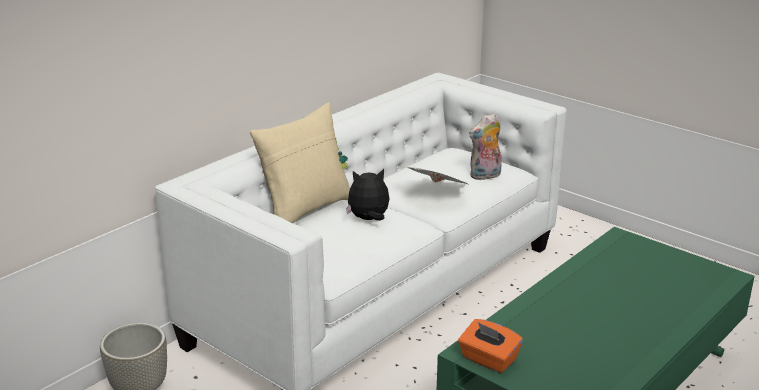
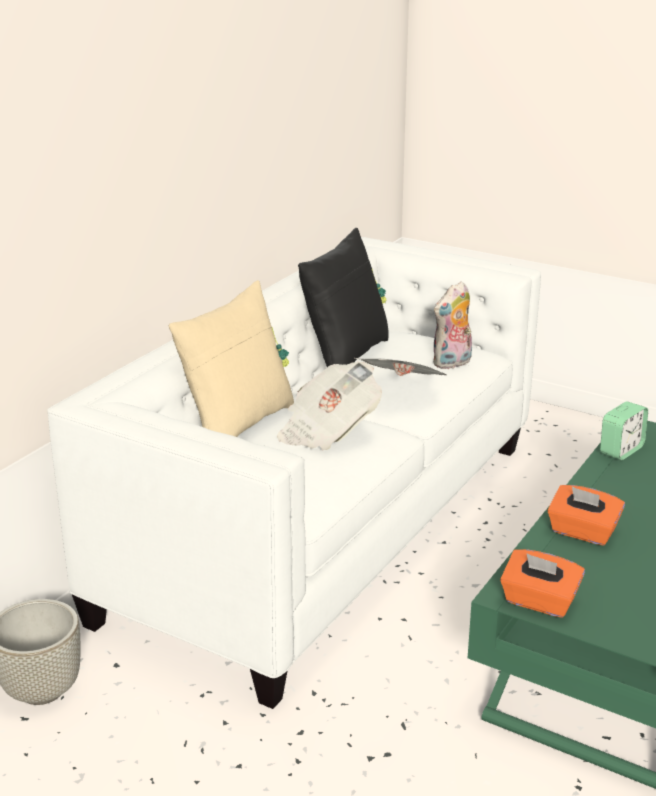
camera: 10 degrees left, 0 degrees up
plush toy [346,169,390,221] -> newspaper [277,362,382,450]
none -> black pillow [298,228,389,367]
none -> orange tissue box [547,485,625,546]
none -> alarm clock [600,401,648,460]

